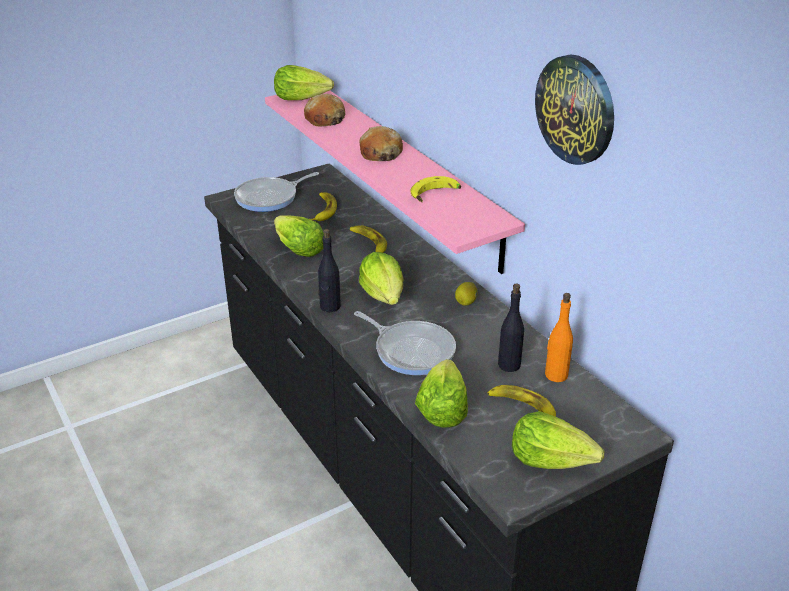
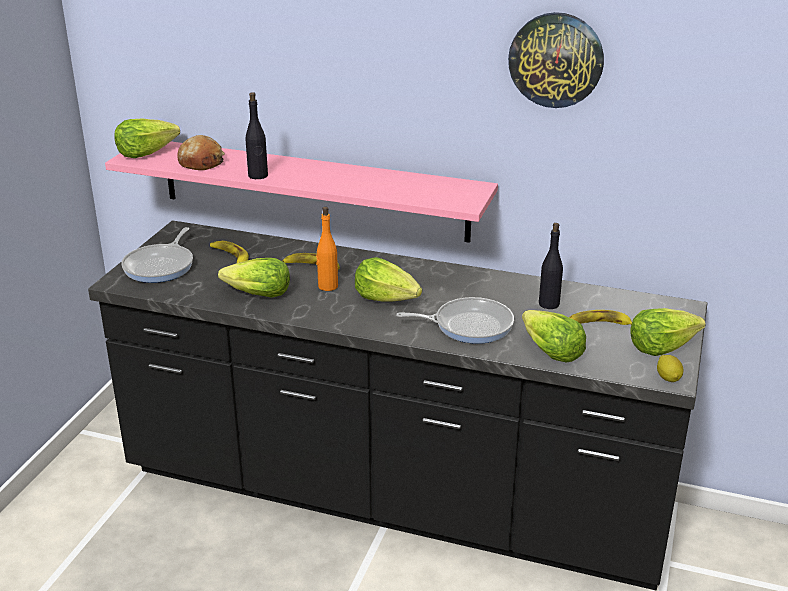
camera: 40 degrees left, 5 degrees down
black bottle [318,229,341,312] -> black bottle moved to [246,92,268,179]
bread [360,126,403,161] -> none
banana [410,176,461,202] -> none
lemon [455,282,478,306] -> lemon moved to [657,355,683,382]
orange bottle [545,293,573,382] -> orange bottle moved to [316,207,338,291]

